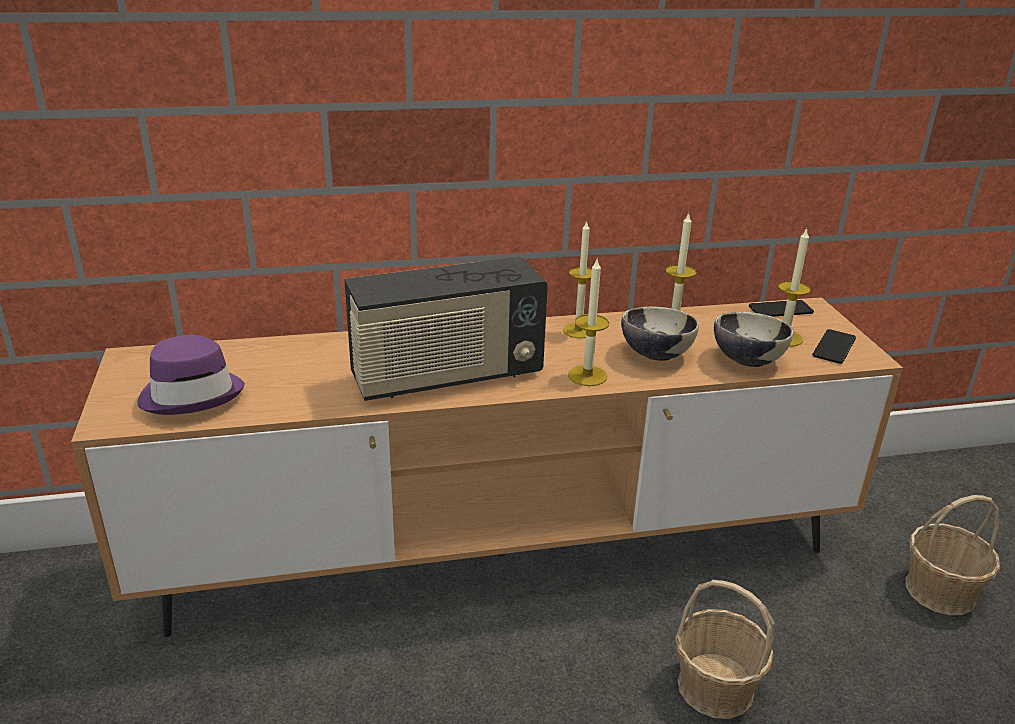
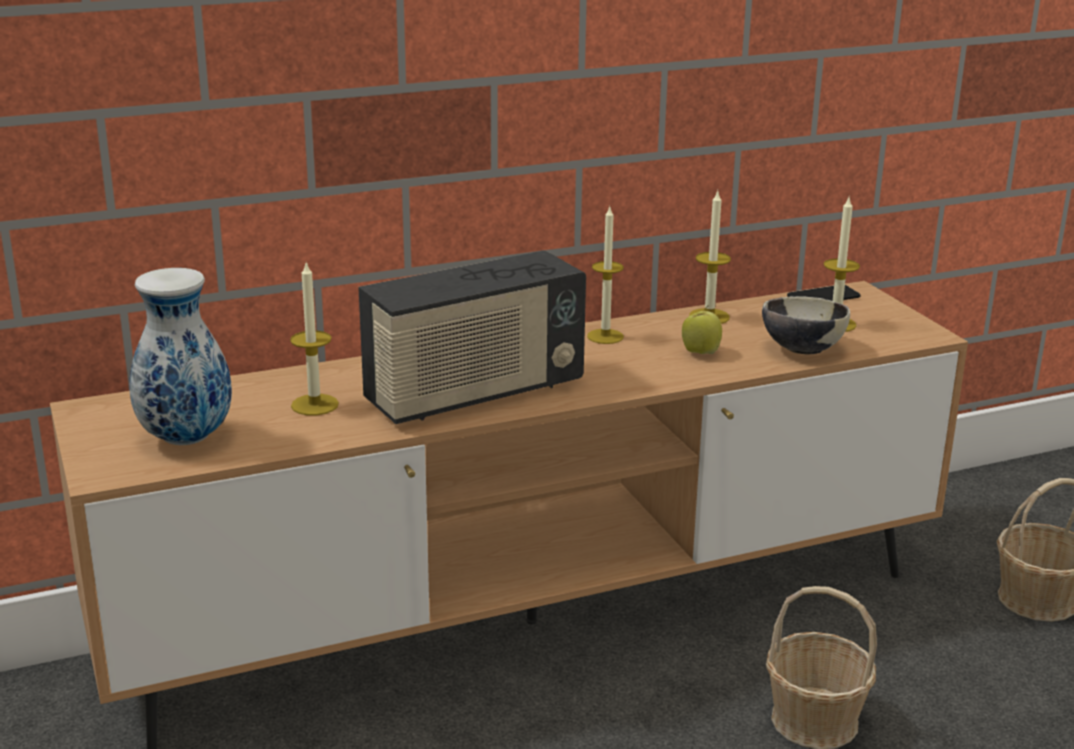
camera: 10 degrees left, 5 degrees down
purple hat [137,335,245,415] -> vase [129,268,232,445]
candle [568,259,609,386] -> candle moved to [290,263,339,415]
bowl [621,306,699,361] -> apple [682,305,722,354]
phone [812,329,856,364] -> none

